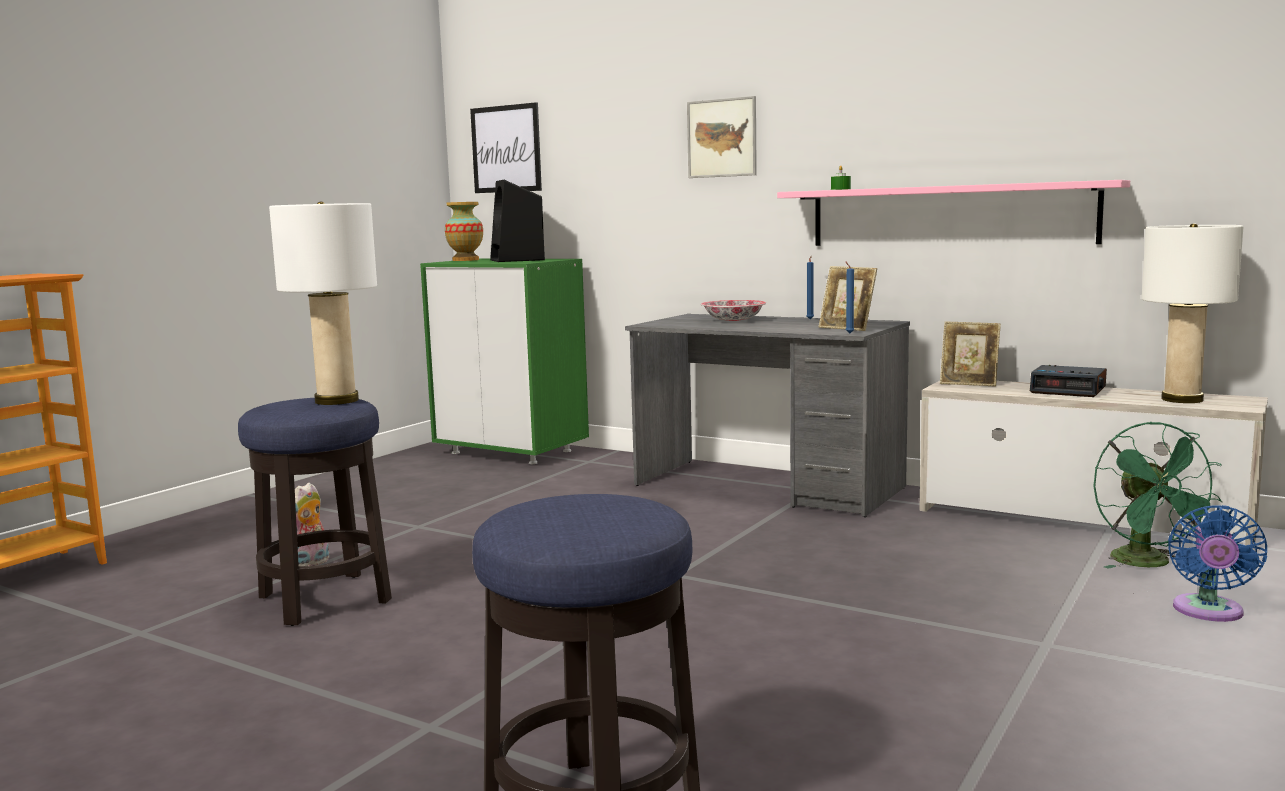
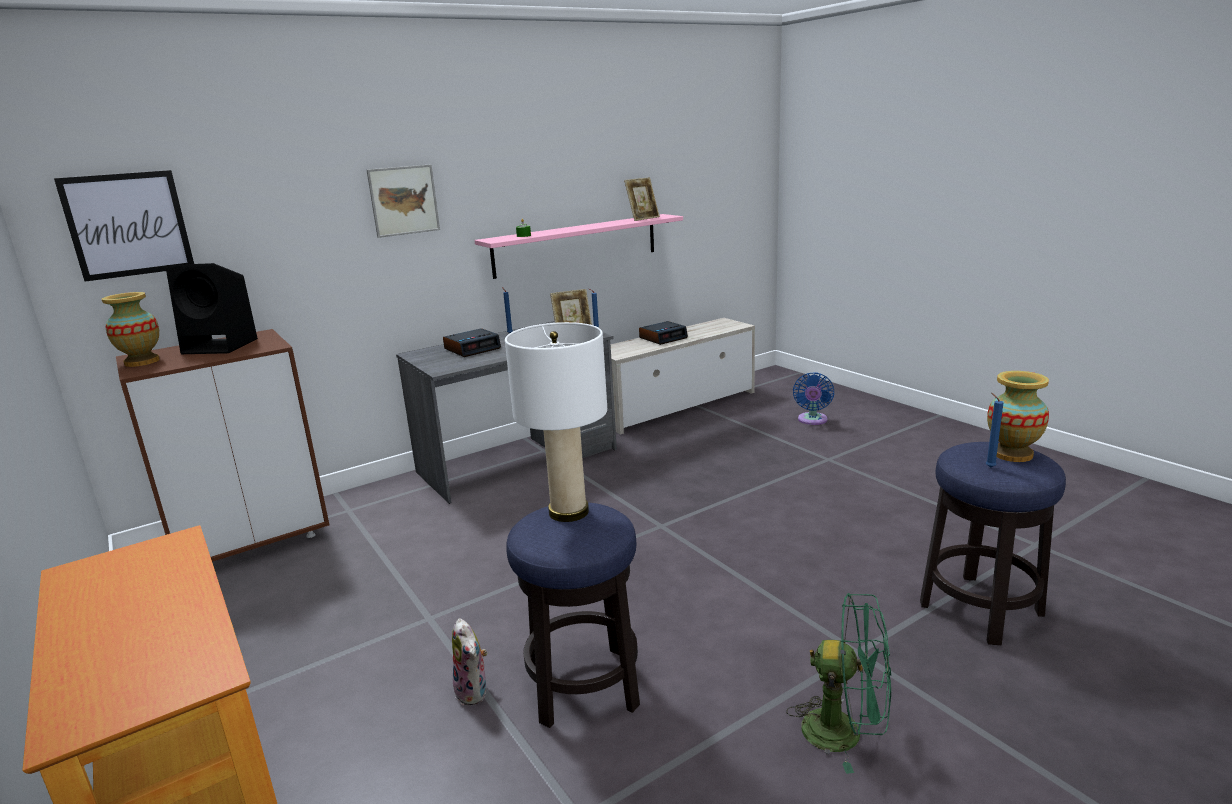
camera: 65 degrees left, 10 degrees up
green cabinet [420,259,589,464] -> brown cabinet [116,329,329,562]
bowl [701,300,766,321] -> alarm clock [443,328,501,357]
picture frame [940,322,1001,386] -> picture frame moved to [624,178,660,221]
green fan [1093,422,1222,569] -> green fan moved to [786,593,891,774]
white table lamp [1142,223,1243,403] -> none
blue fan [1168,505,1267,622] -> blue fan turned 60 degrees clockwise [793,372,834,425]
none -> blue candle [986,393,1003,468]
none -> vase [987,371,1049,462]

